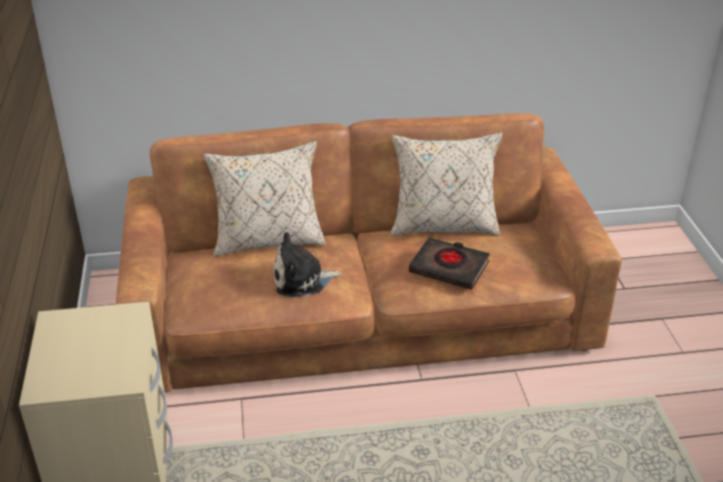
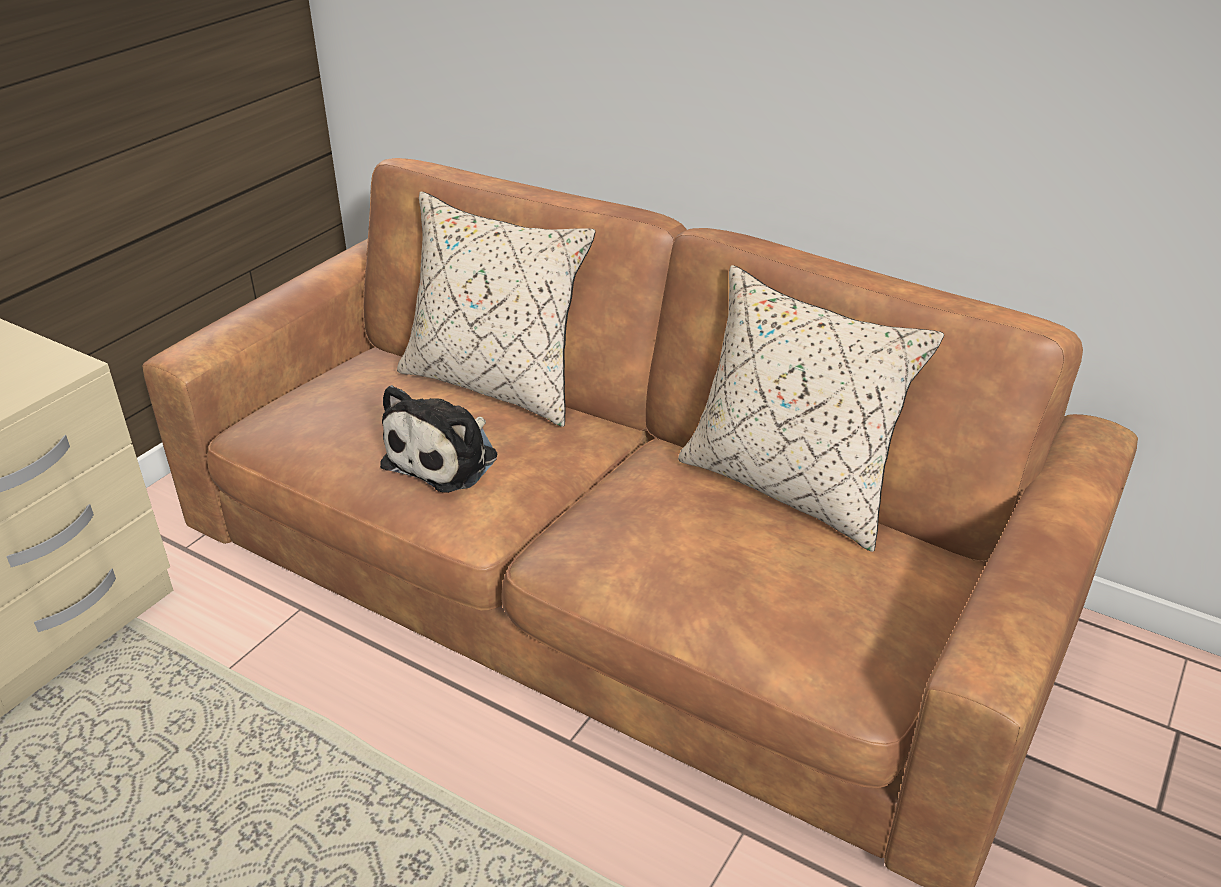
camera: 40 degrees right, 0 degrees up
plush toy [274,232,342,297] -> plush toy turned 90 degrees counterclockwise [380,385,497,493]
black book [409,238,490,290] -> none

